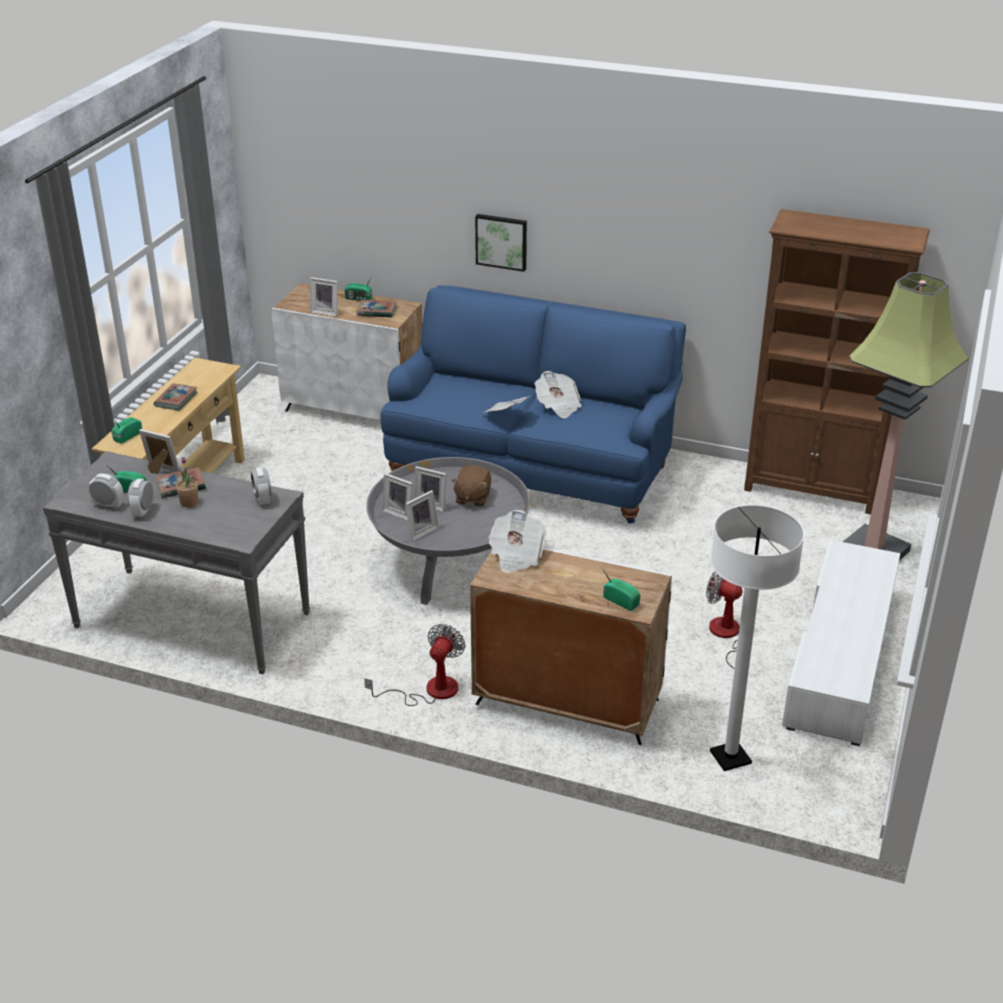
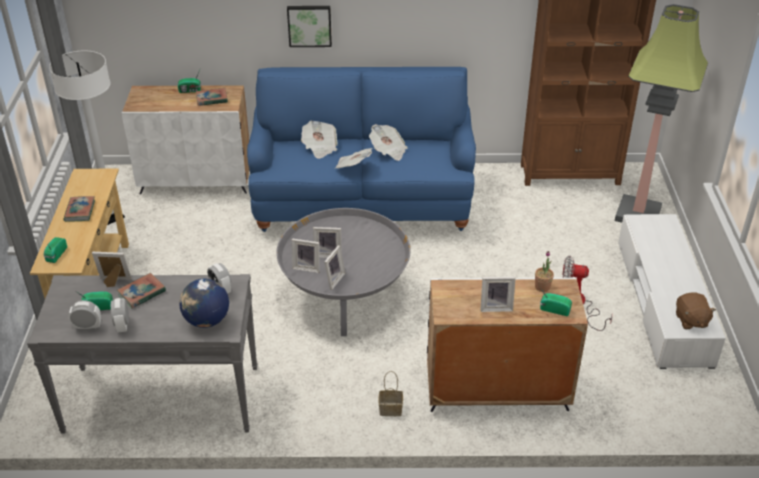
camera: 20 degrees left, 5 degrees up
potted plant [176,457,198,508] -> potted plant moved to [535,251,554,292]
picture frame [310,277,338,317] -> picture frame moved to [480,277,516,312]
fan [364,624,465,706] -> basket [378,371,403,416]
brown plush toy [452,465,491,507] -> brown plush toy moved to [676,292,716,329]
newspaper [488,510,546,573] -> newspaper moved to [301,121,337,159]
white floor lamp [710,505,804,771] -> white floor lamp moved to [49,51,125,225]
none -> globe [179,279,229,328]

